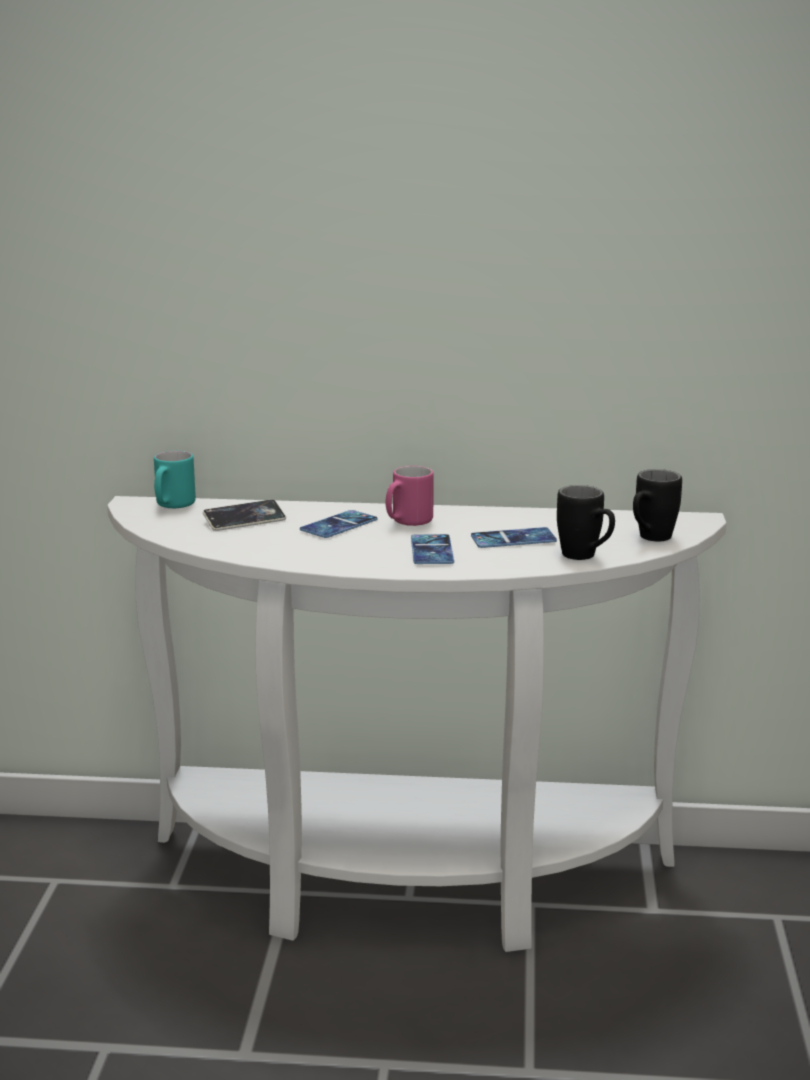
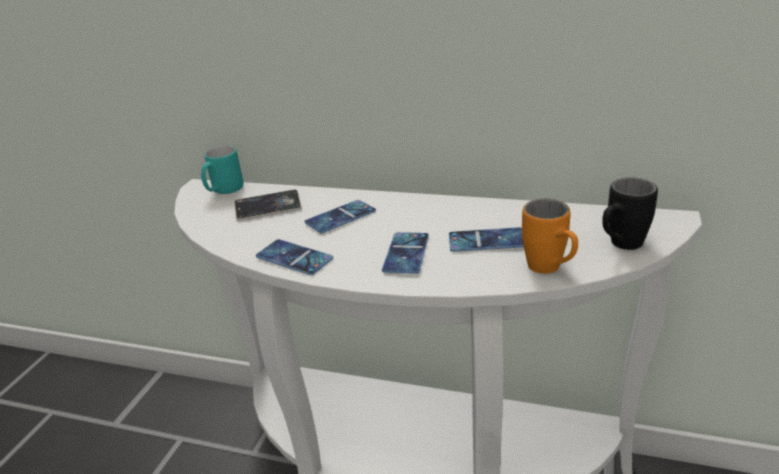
camera: 15 degrees right, 10 degrees up
pink mug [385,466,434,526] -> none
black mug [557,485,615,560] -> orange mug [522,199,578,274]
none -> phone [256,239,333,275]

